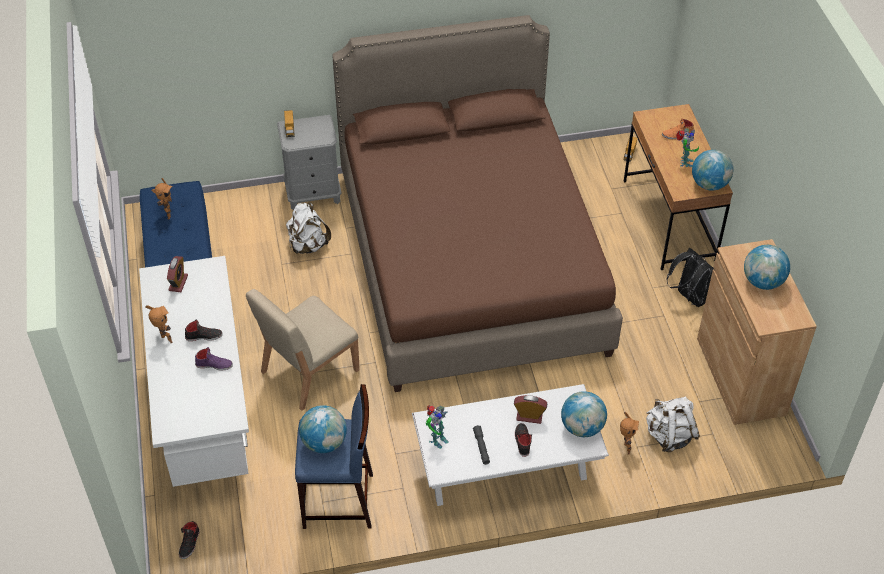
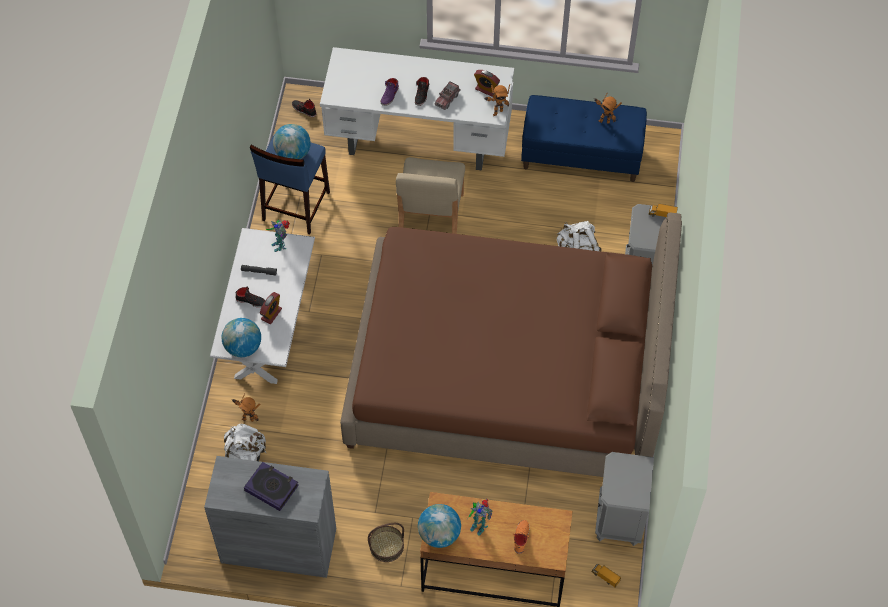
camera: 110 degrees right, 10 degrees up
toy robot [145,305,173,343] -> toy robot moved to [485,84,510,116]
beige chair [246,289,360,411] -> beige chair turned 150 degrees counterclockwise [396,157,465,234]
black backpack [666,248,714,307] -> basket [368,523,404,562]
brown cabinet [697,239,817,425] -> grey cabinet [204,456,336,578]
globe [744,245,790,290] -> book [244,462,299,511]
none -> toy truck [434,82,461,110]
none -> grey nightstand [595,452,654,546]

